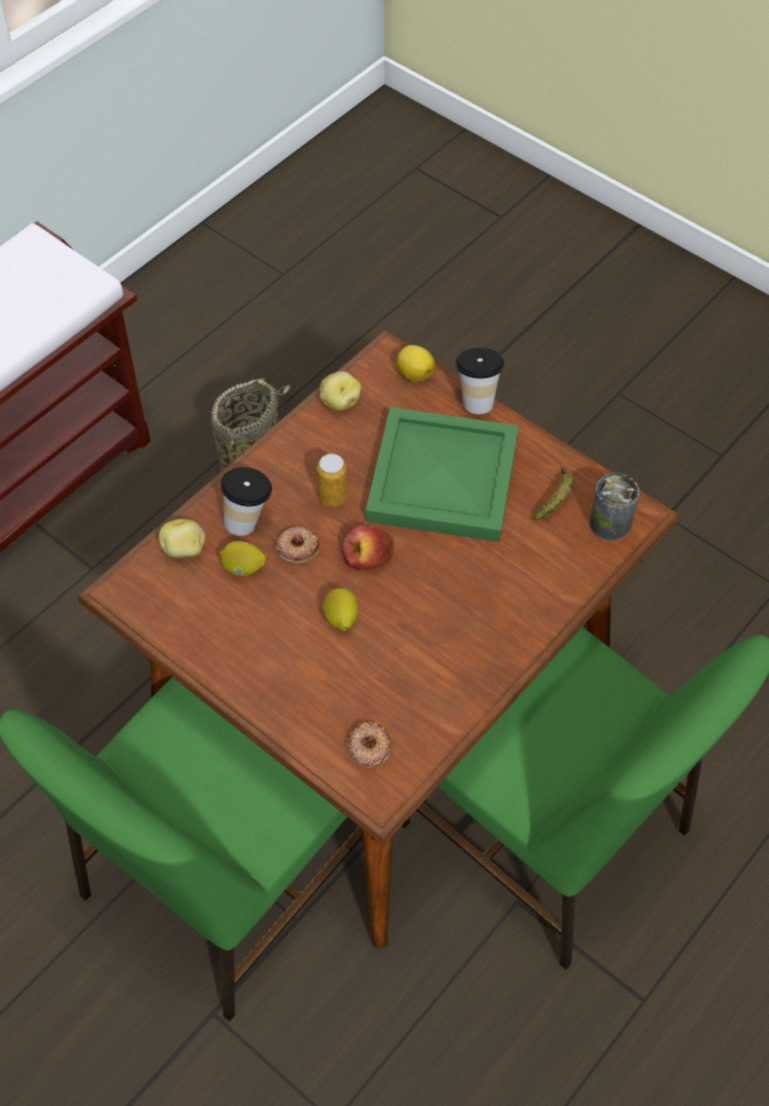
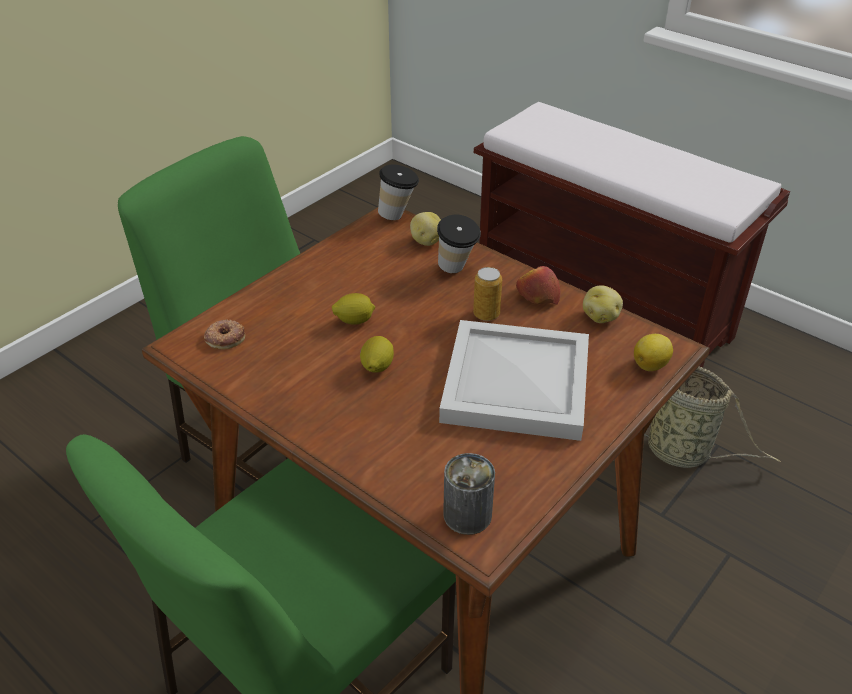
camera: 90 degrees right, 15 degrees down
lemon [219,541,266,576] -> lemon moved to [360,336,394,373]
donut [276,526,319,563] -> none
apple [342,525,394,570] -> apple moved to [516,266,560,305]
green tray [366,407,519,542] -> white tray [439,320,589,441]
cup [456,348,504,414] -> cup moved to [378,164,419,220]
banana [534,467,574,520] -> none

